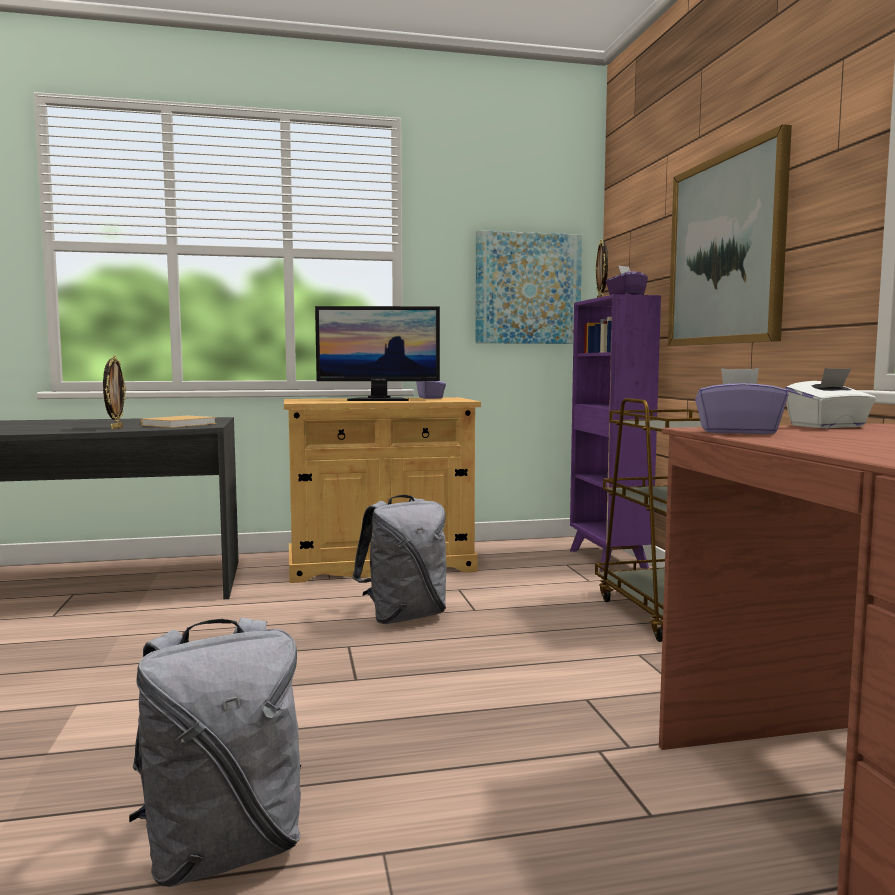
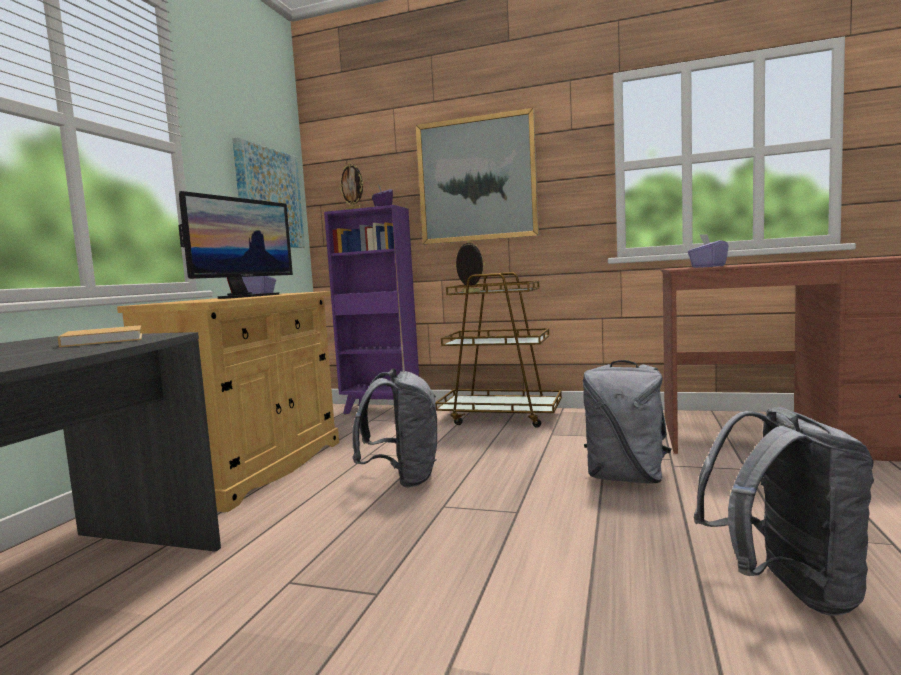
camera: 60 degrees left, 0 degrees up
picture frame [103,356,126,430] -> picture frame moved to [455,241,485,293]
white tissue box [785,368,876,428] -> none
none -> grey backpack [583,360,672,484]

